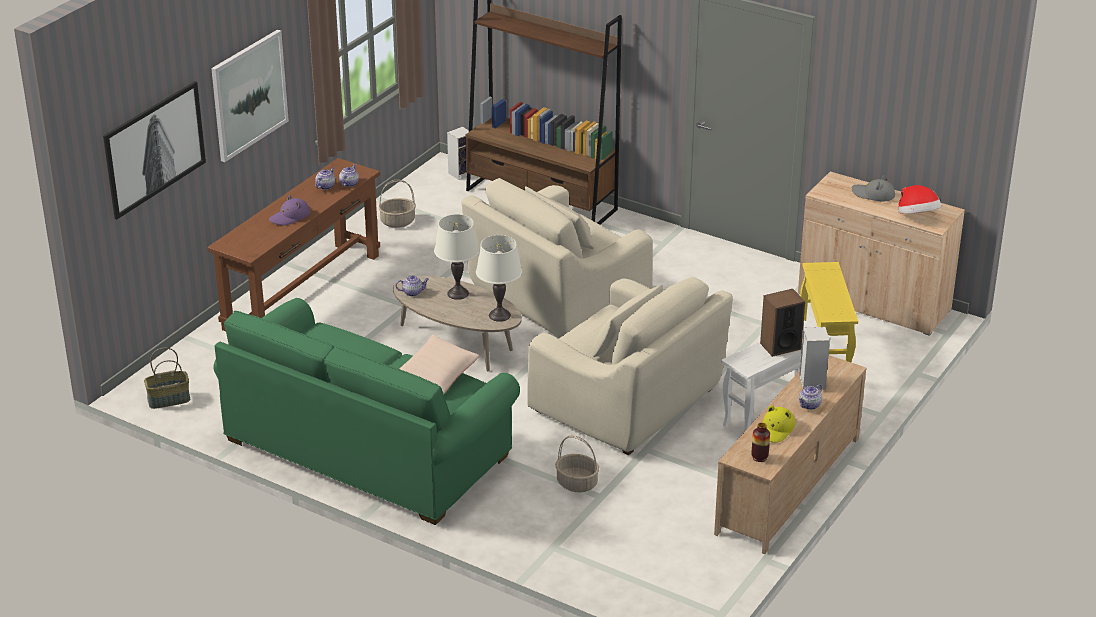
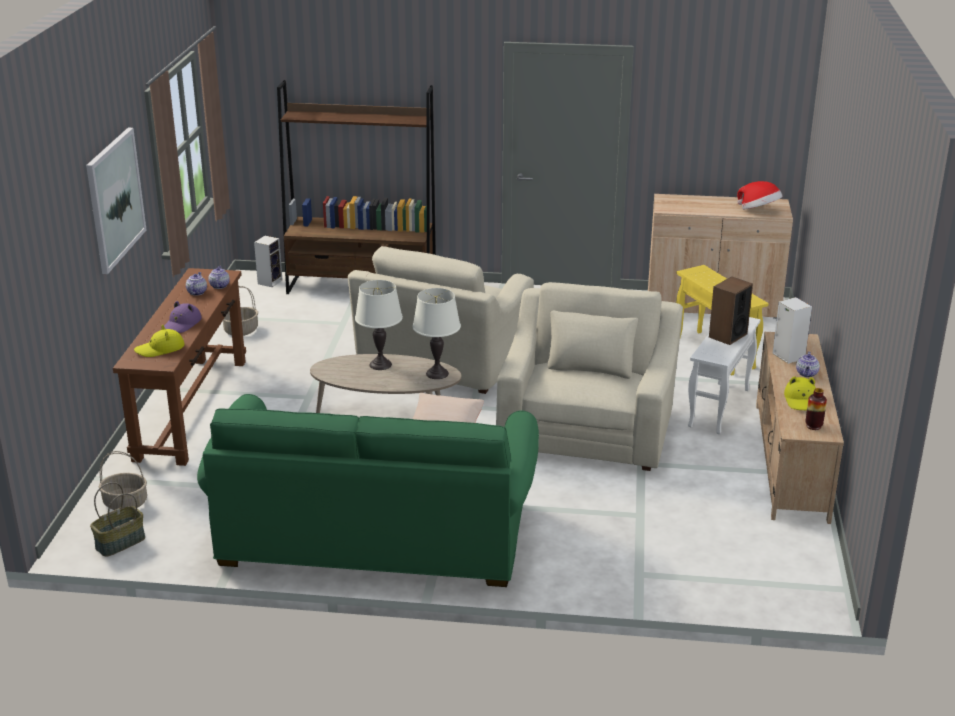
camera: 25 degrees left, 5 degrees down
picture [103,81,206,219] -> none
teapot [395,275,429,296] -> none
beige armchair [527,277,733,455] -> beige armchair turned 90 degrees counterclockwise [496,282,683,471]
basket [555,435,599,492] -> basket moved to [99,451,147,510]
grey hat [852,175,895,201] -> none
none -> yellow hat [134,325,185,357]

